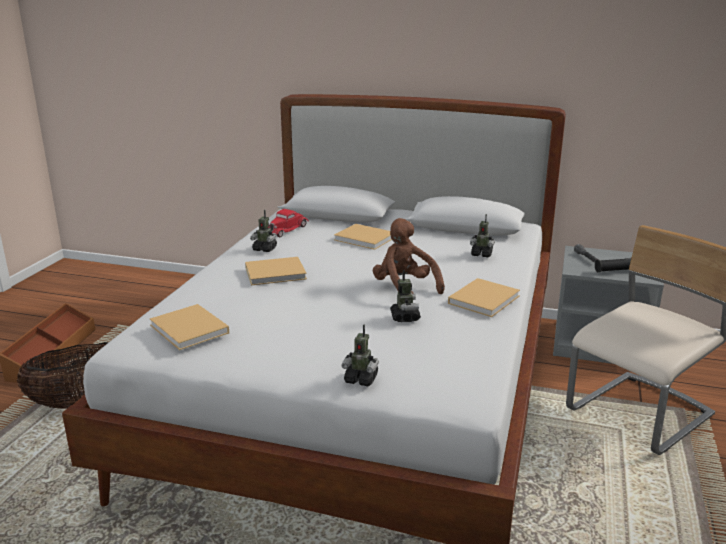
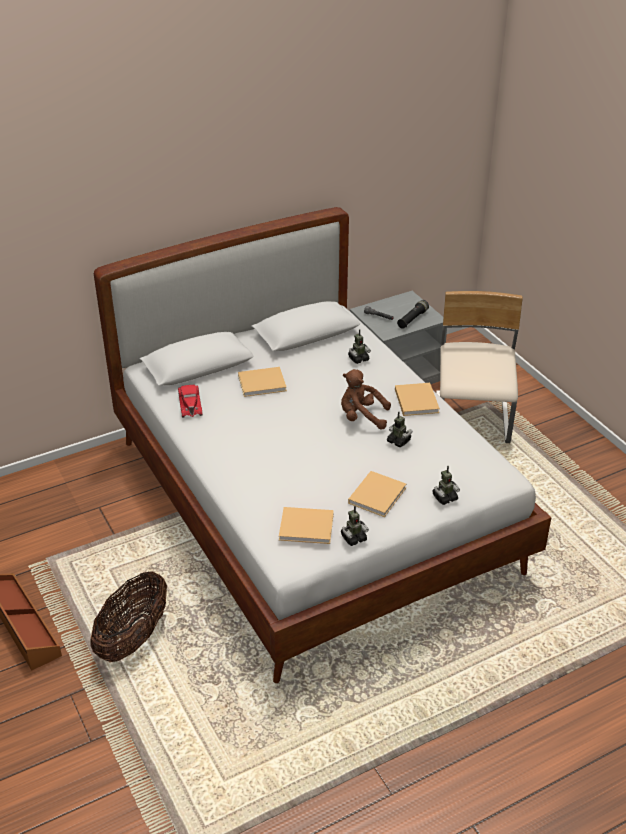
camera: 45 degrees left, 15 degrees up
beige book [245,257,307,285] -> beige book moved to [348,471,406,517]
toy robot [250,210,277,252] -> toy robot moved to [341,506,369,546]

